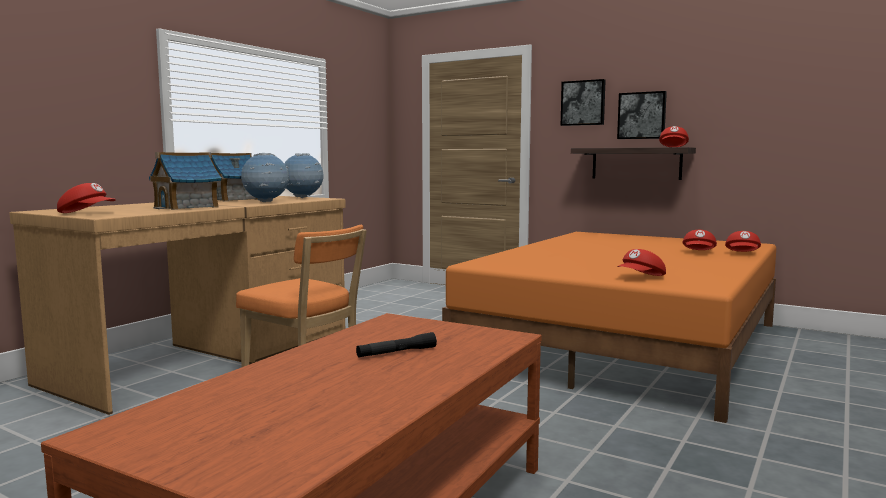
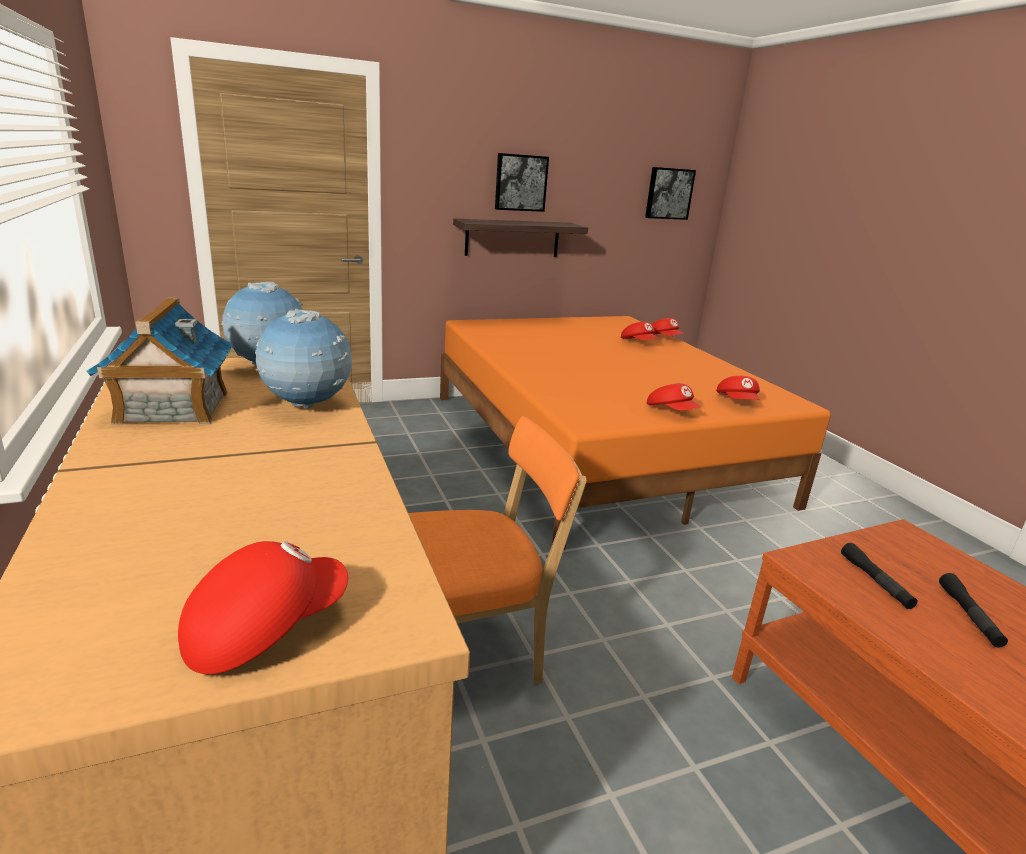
camera: 55 degrees left, 15 degrees up
toy house [149,152,222,210] -> none
picture [561,79,606,126] -> picture moved to [645,167,696,220]
red cap [659,126,689,147] -> red cap moved to [647,383,701,410]
none -> black flashlight [841,543,918,609]

